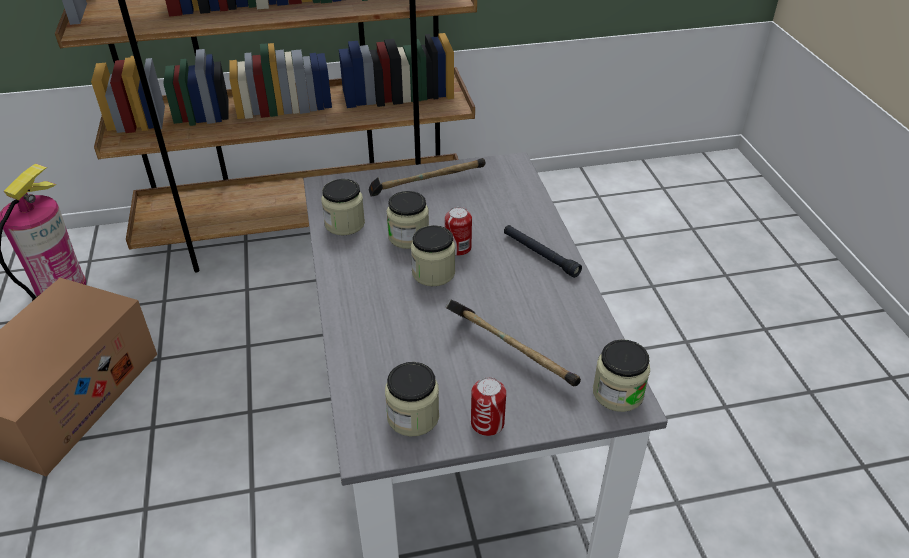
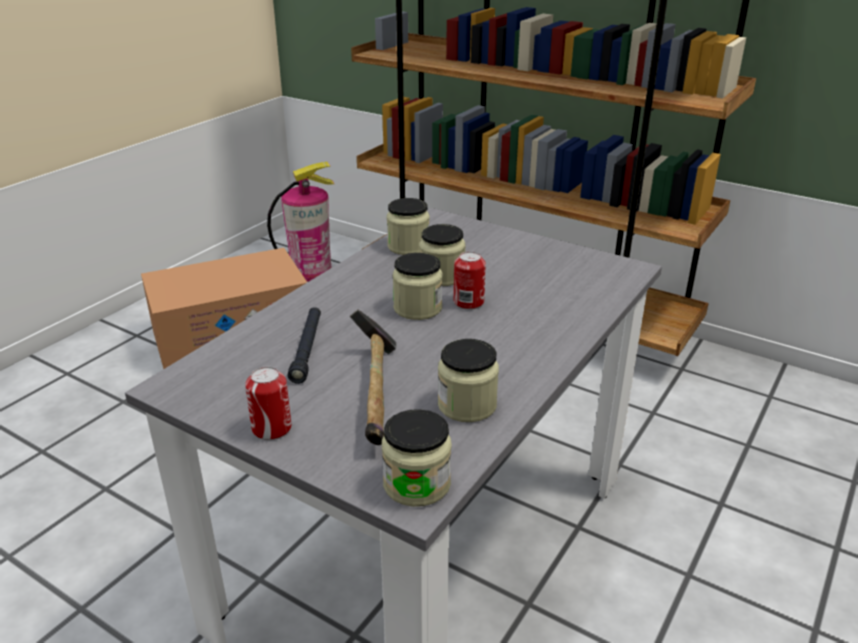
camera: 45 degrees right, 10 degrees down
hammer [369,158,485,197] -> none
jar [385,362,439,436] -> jar moved to [438,339,499,422]
black flashlight [504,225,582,278] -> black flashlight moved to [288,307,321,384]

